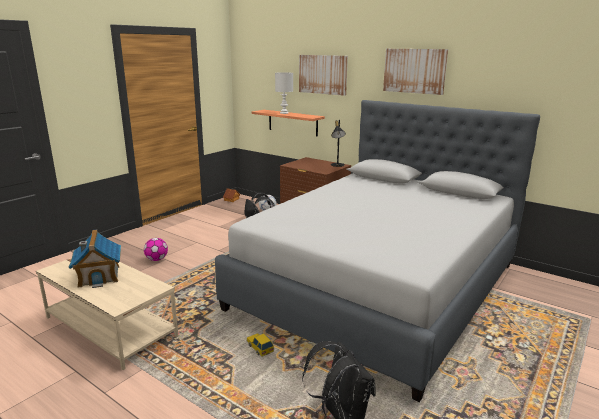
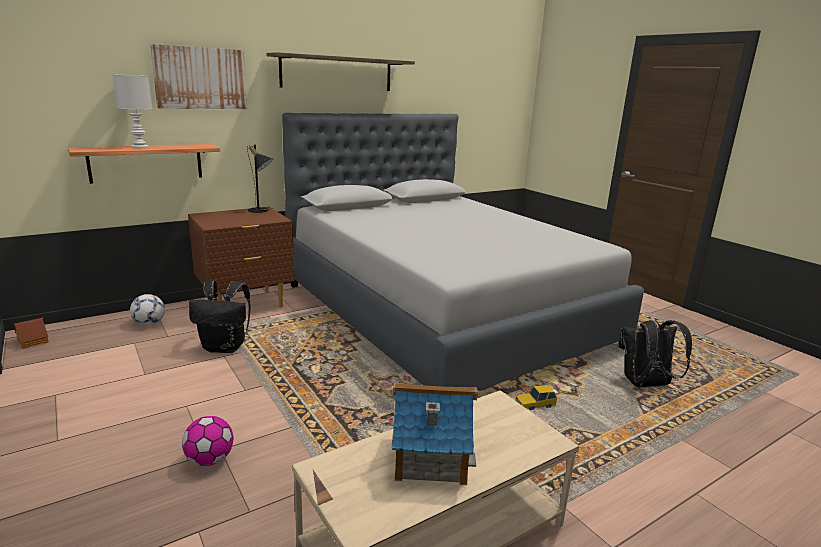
camera: 70 degrees left, 0 degrees up
picture [383,49,448,95] -> shelf [267,52,415,91]

